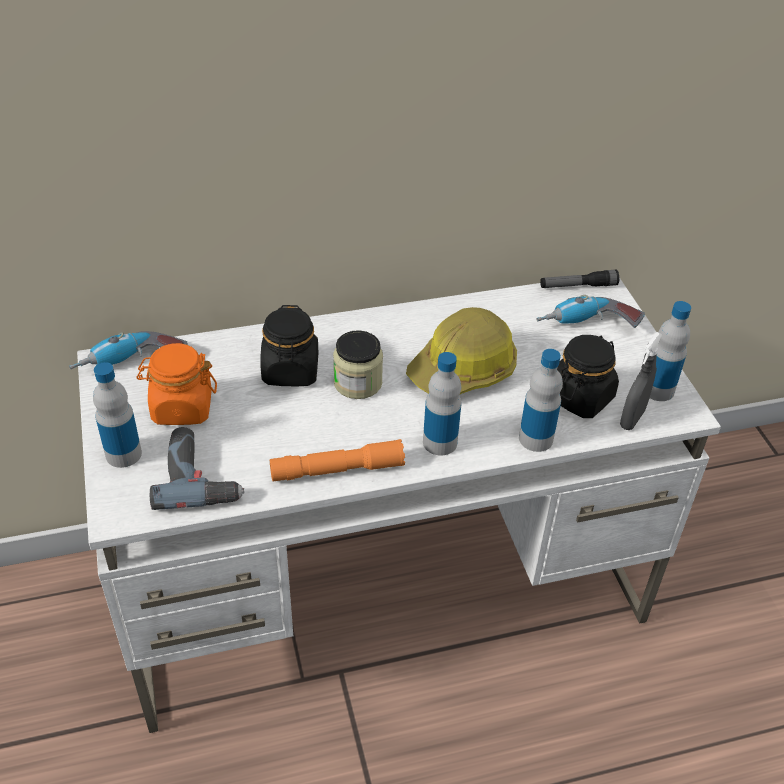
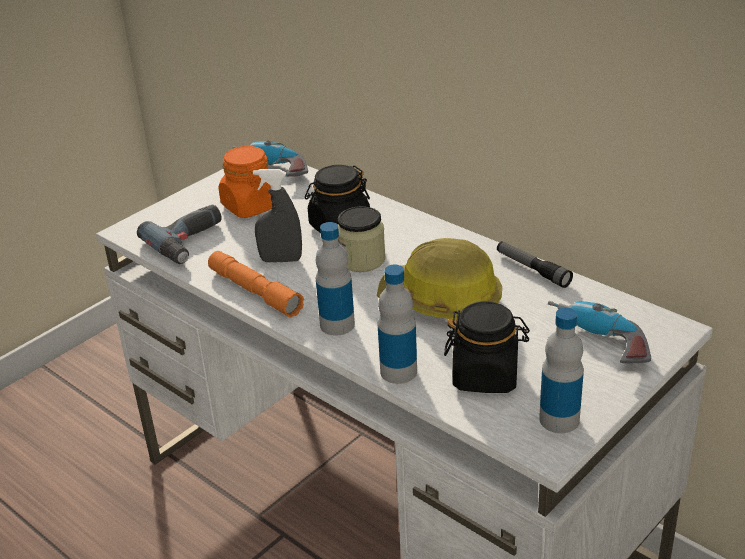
camera: 60 degrees right, 10 degrees down
bottle [93,362,142,468] -> none
flashlight [540,270,619,288] -> flashlight moved to [497,241,573,288]
grey spray bottle [620,332,663,430] -> grey spray bottle moved to [253,169,302,263]

